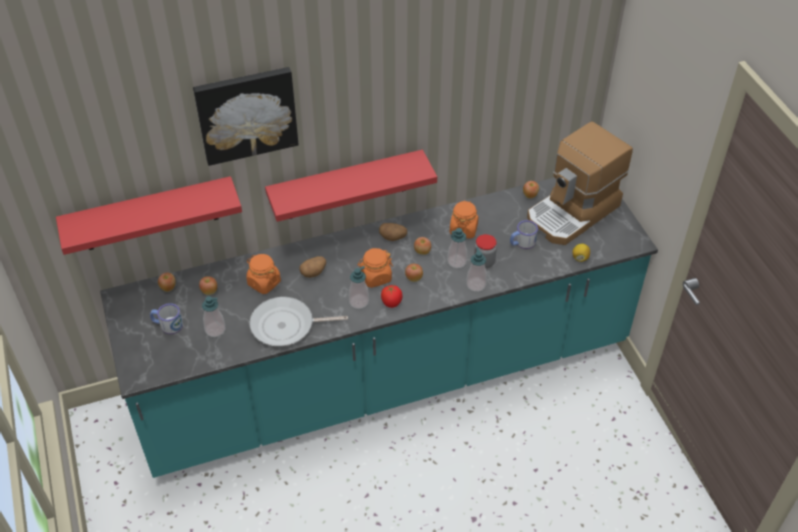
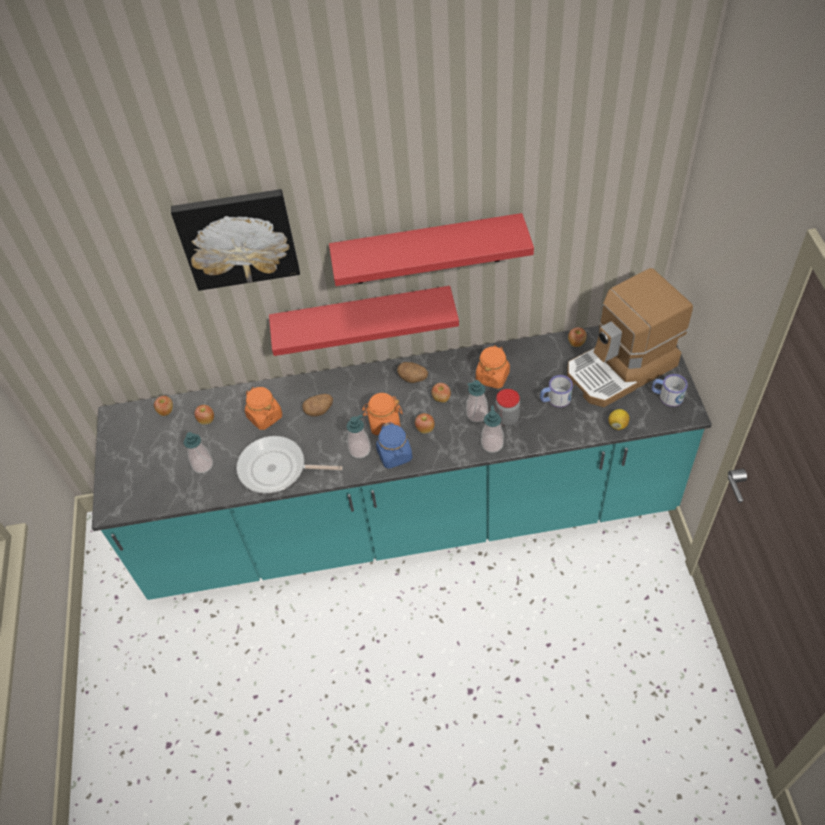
camera: 15 degrees right, 5 degrees up
red shelf [56,176,242,255] -> red shelf moved to [329,213,534,286]
mug [150,303,183,334] -> mug moved to [652,374,688,407]
tomato [381,285,402,308] -> blue jar [376,422,412,469]

